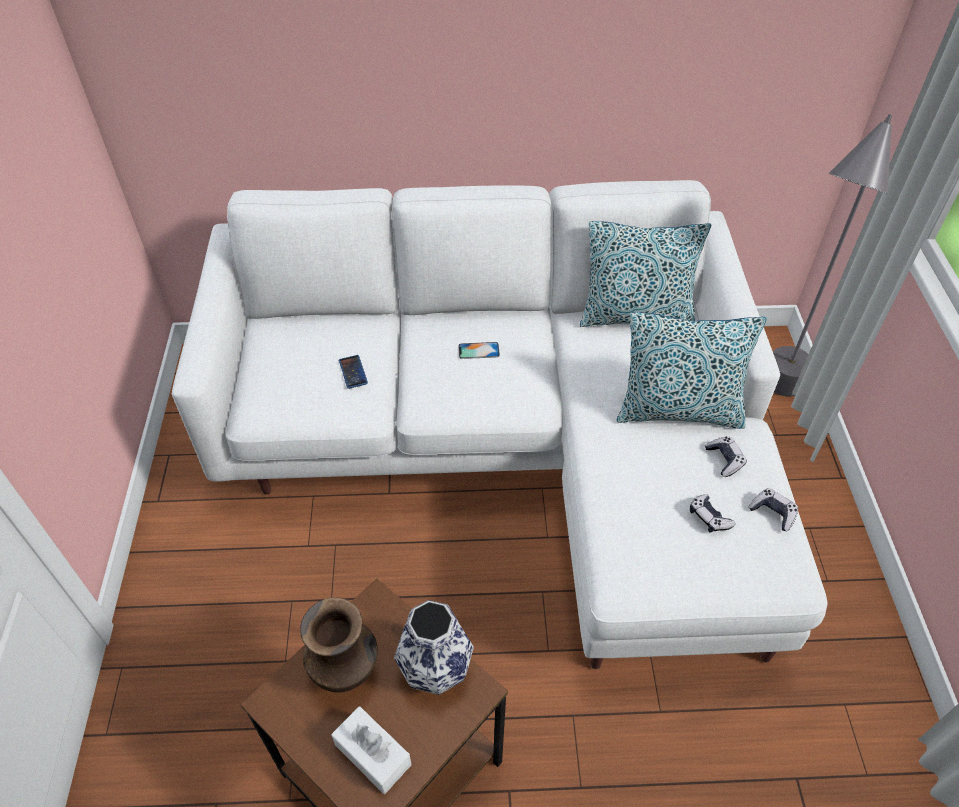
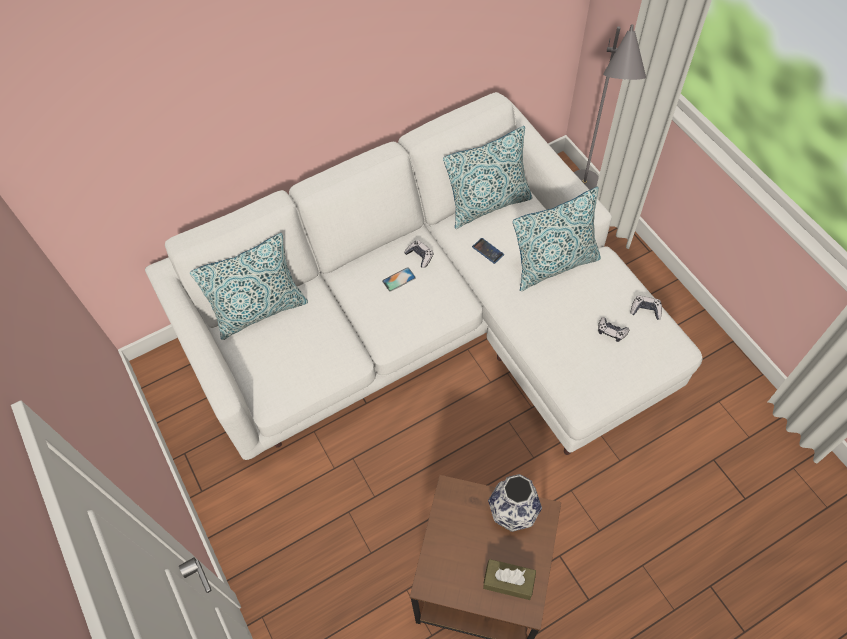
camera: 25 degrees left, 10 degrees up
brown vase [300,597,378,692] -> none
white tissue box [331,706,411,794] -> brown tissue box [483,559,536,600]
phone [339,355,368,389] -> phone moved to [472,238,504,264]
game controller [705,437,747,477] -> game controller moved to [404,240,434,268]
none -> pillow [190,233,308,340]

